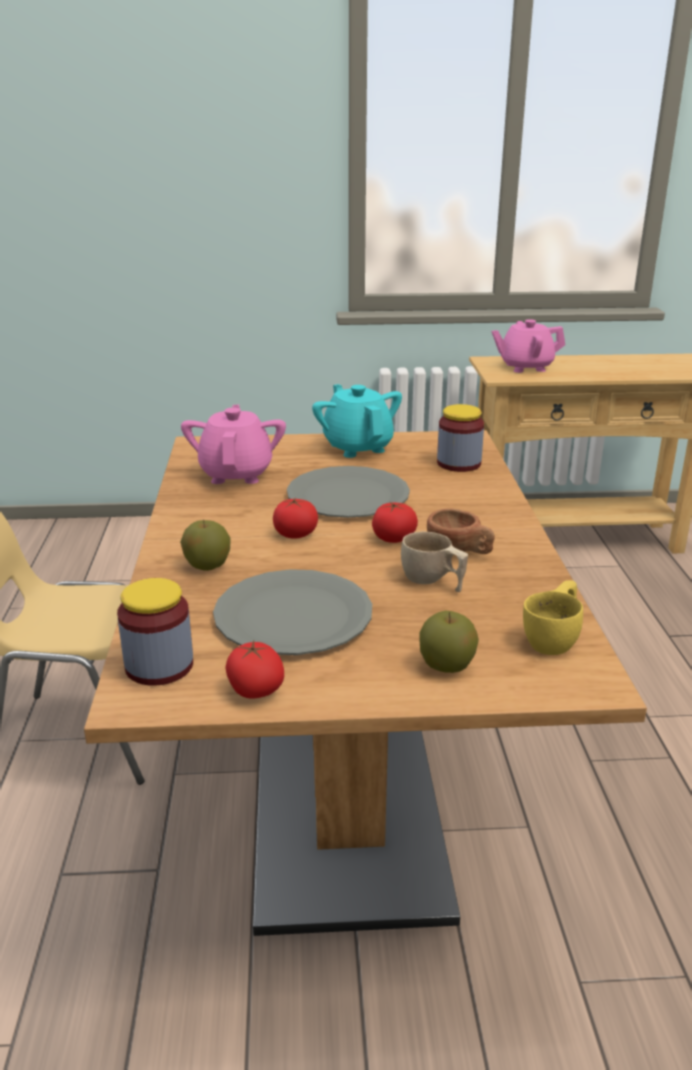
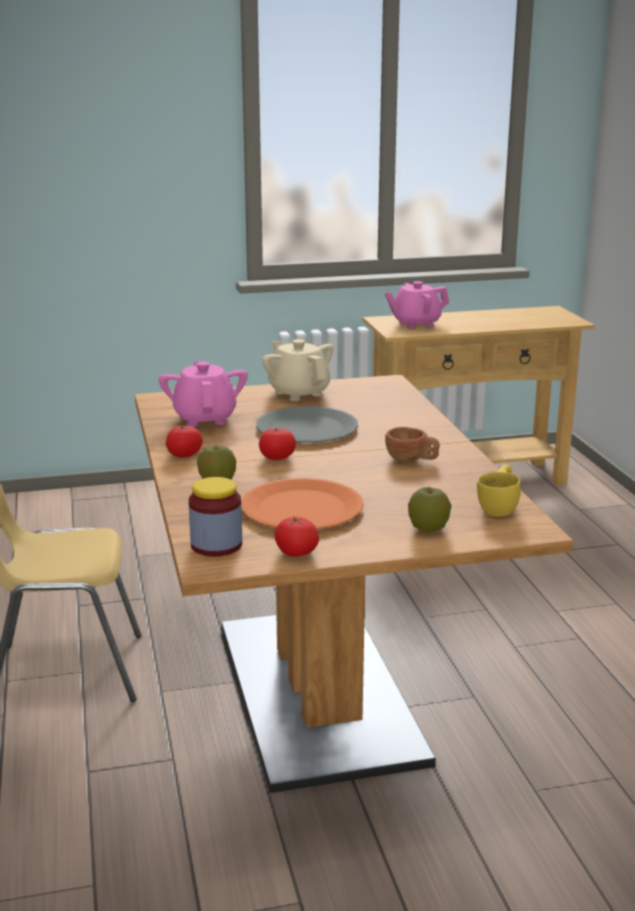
camera: 10 degrees left, 5 degrees down
grey plate [213,569,372,655] -> orange plate [241,478,364,530]
turquoise teapot [312,384,402,458] -> beige teapot [262,339,334,401]
tomato [372,502,418,543] -> tomato moved to [166,426,203,458]
beige cup [401,532,468,592] -> none
jar [437,404,484,472] -> none

